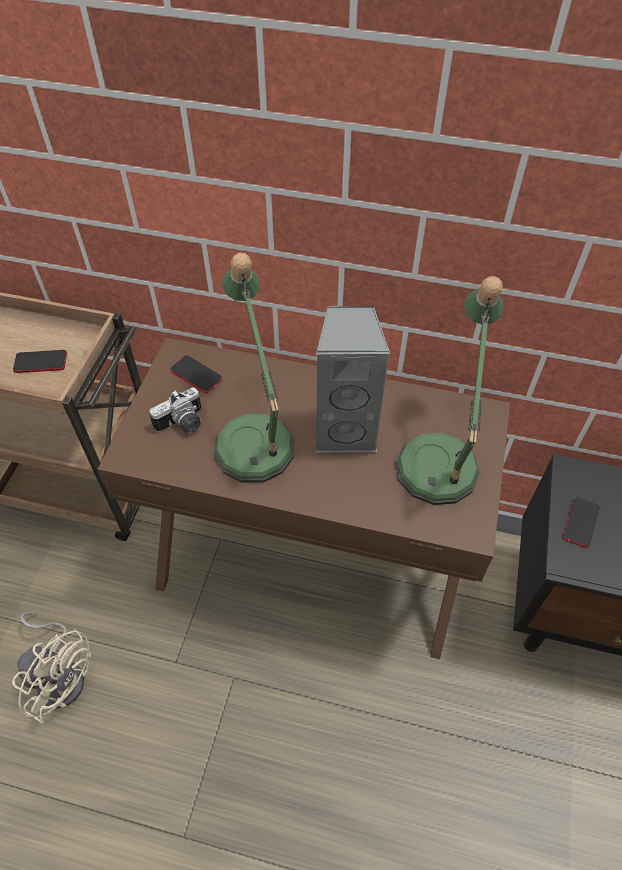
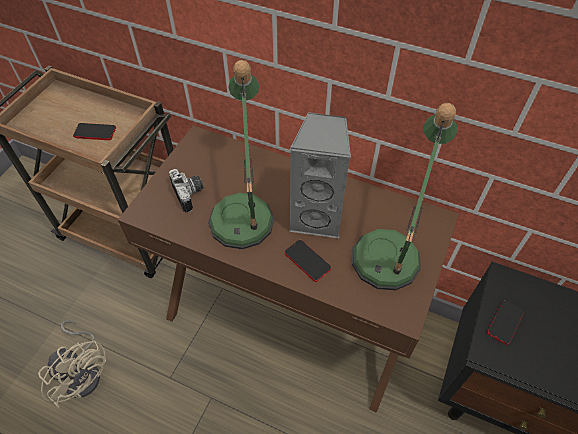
camera: 10 degrees right, 0 degrees up
camera [149,388,201,433] -> camera turned 90 degrees counterclockwise [169,169,204,213]
phone [170,355,223,394] -> phone moved to [284,240,331,282]

